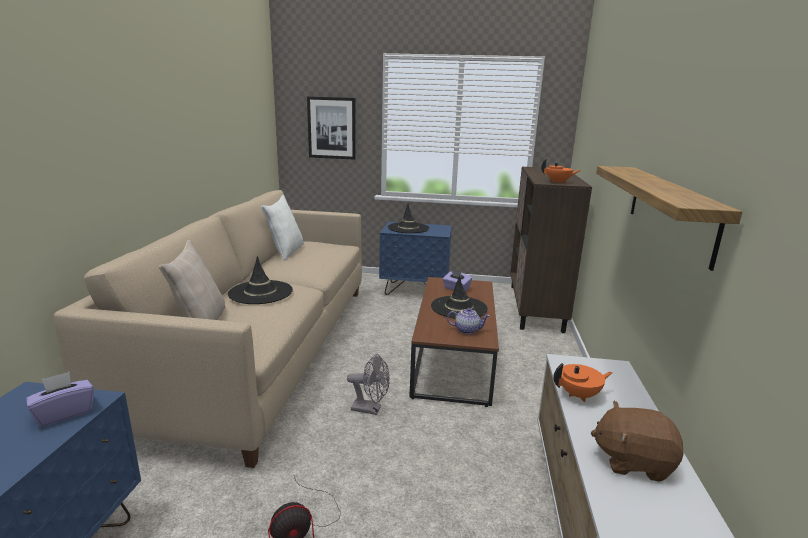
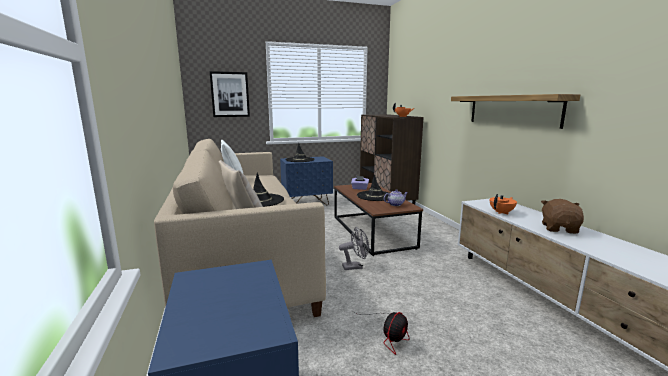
camera: 25 degrees left, 5 degrees down
purple tissue box [26,372,94,427] -> none
brown plush toy [591,401,684,482] -> brown plush toy turned 120 degrees clockwise [541,199,584,234]

